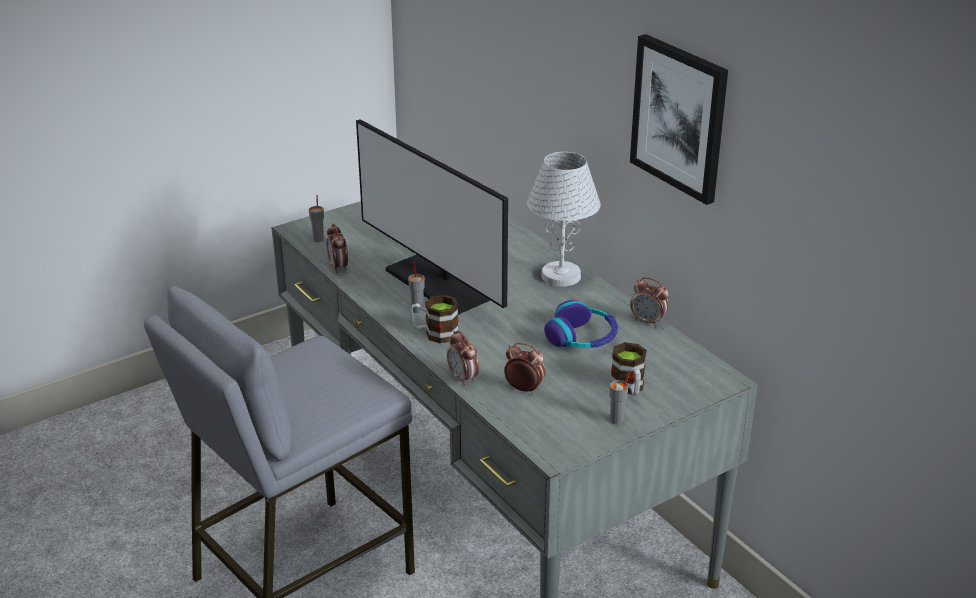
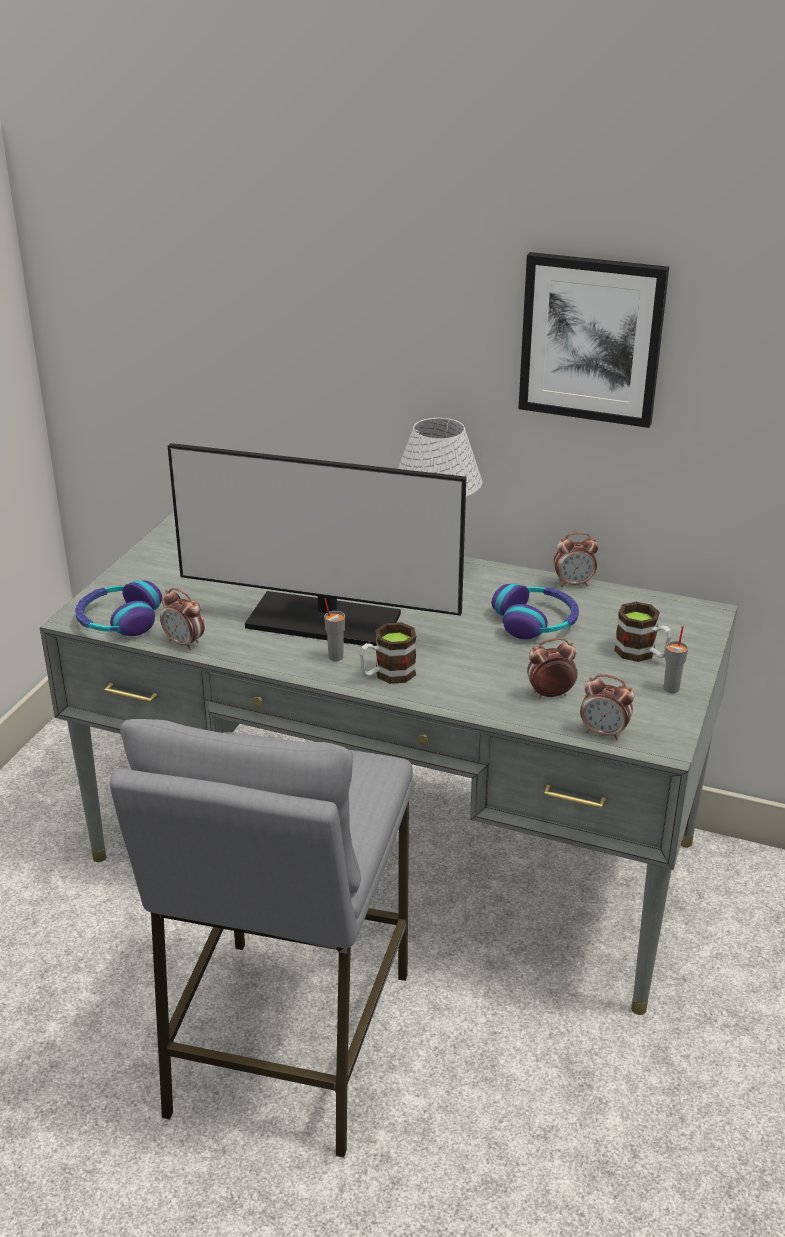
camera: 35 degrees left, 0 degrees up
grey cup [309,195,324,242] -> headphones [75,580,162,636]
alarm clock [447,330,479,386] -> alarm clock moved to [580,674,634,740]

